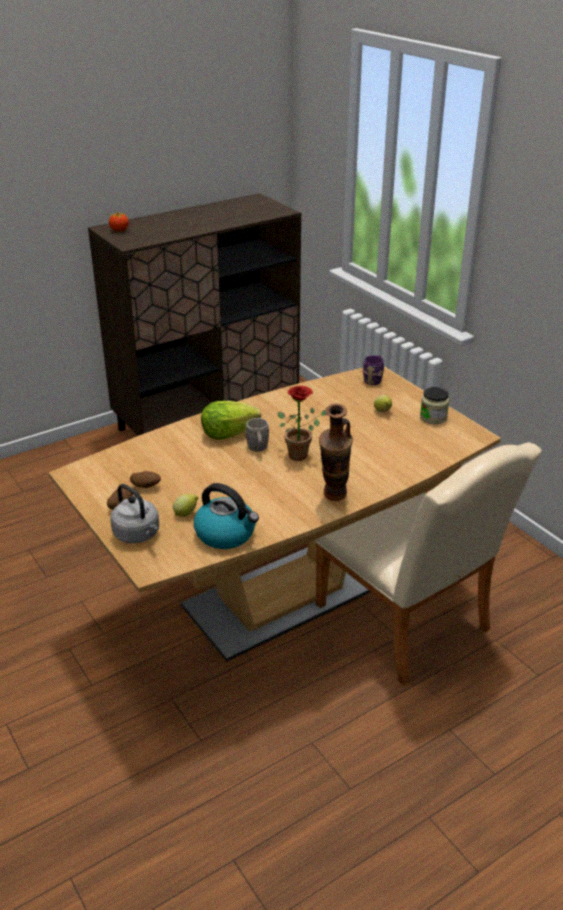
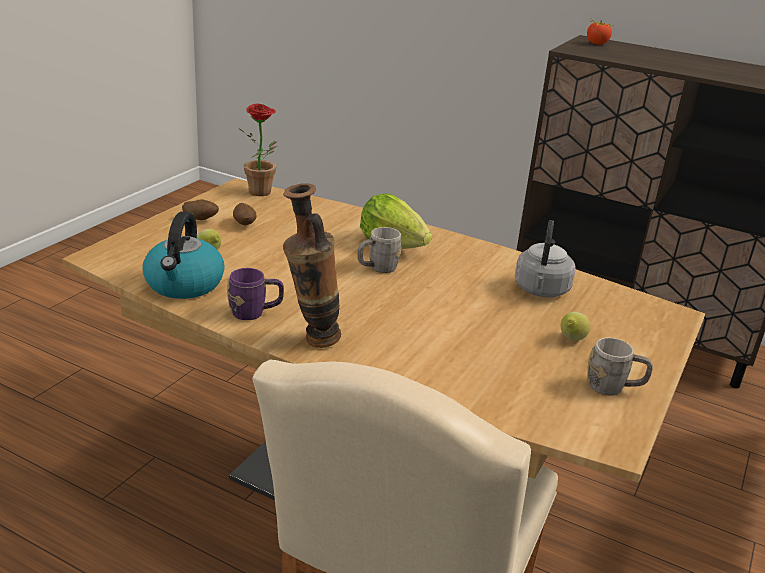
camera: 60 degrees right, 5 degrees down
grey kettle [110,484,159,543] -> grey kettle moved to [515,220,576,297]
potted plant [278,386,327,461] -> potted plant moved to [240,104,277,196]
purple mug [362,355,384,385] -> purple mug moved to [227,268,284,320]
jar [420,387,449,424] -> grey mug [587,337,653,396]

